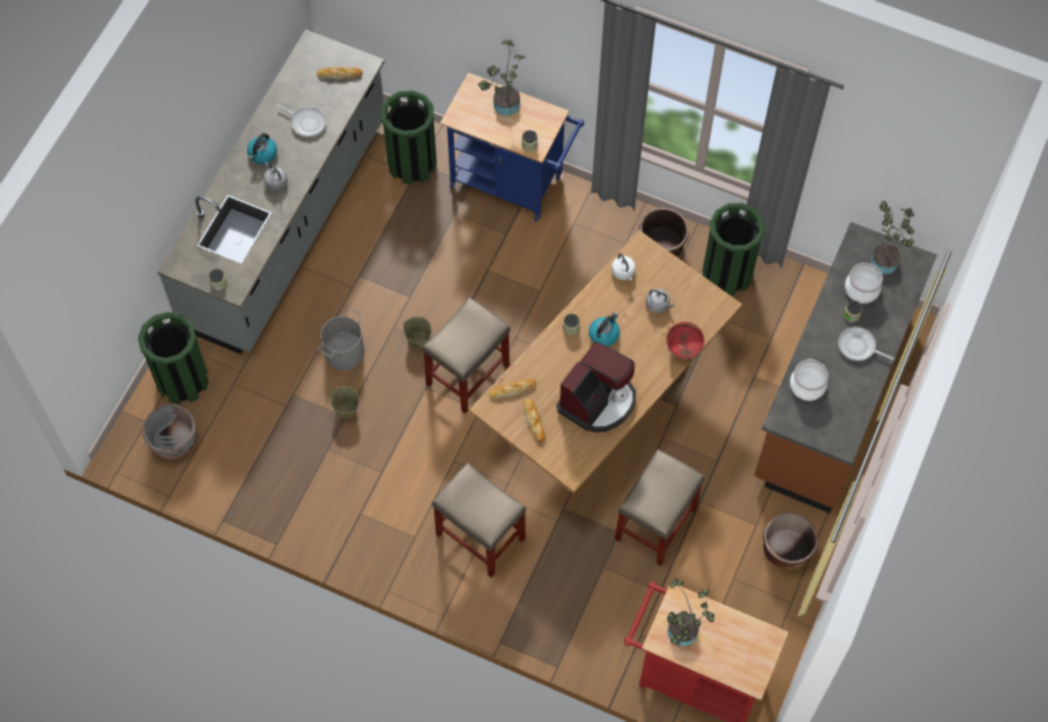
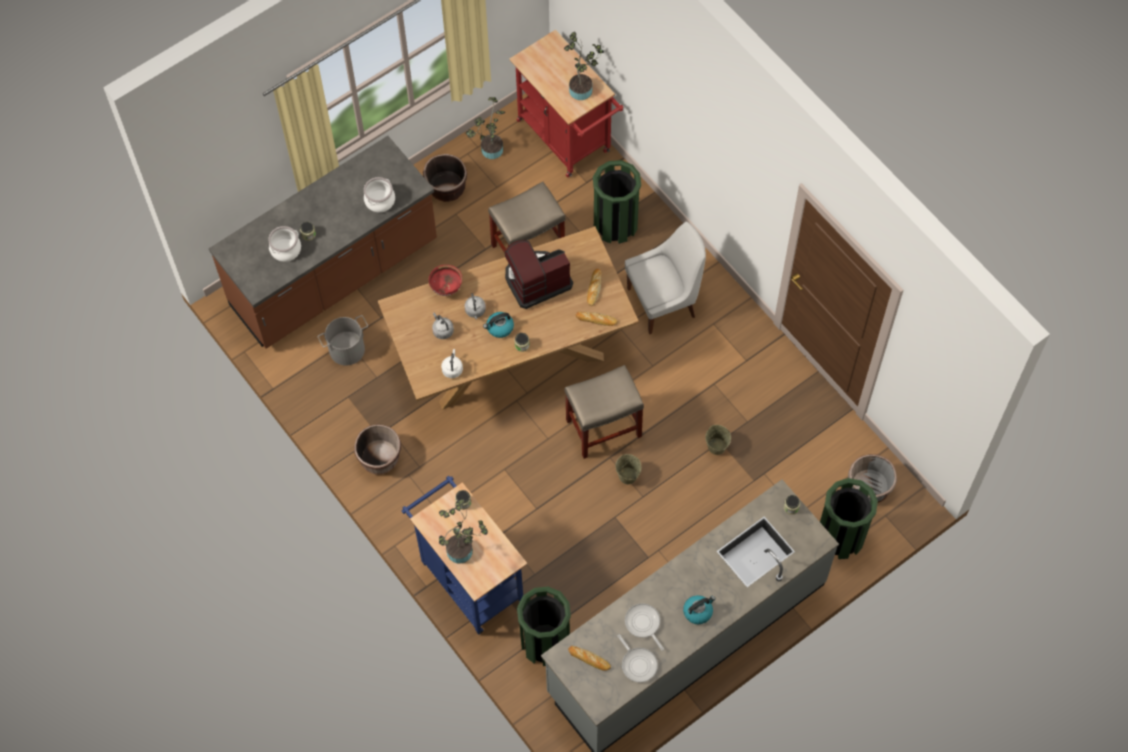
camera: 150 degrees left, 0 degrees up
grey kettle [264,161,288,191] -> grey kettle moved to [465,293,486,319]
grey bucket [318,308,365,370] -> grey bucket moved to [318,315,368,366]
beige stool [432,463,526,578] -> white chair [625,222,706,334]
green trash can [702,203,765,296] -> green trash can moved to [593,160,641,244]
frying pan [838,326,894,361] -> frying pan moved to [617,634,658,682]
potted plant [871,201,915,274] -> potted plant moved to [466,97,505,159]

